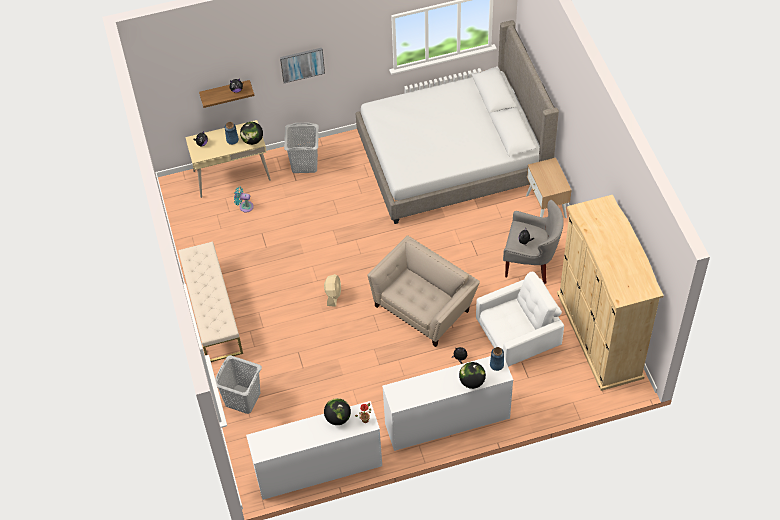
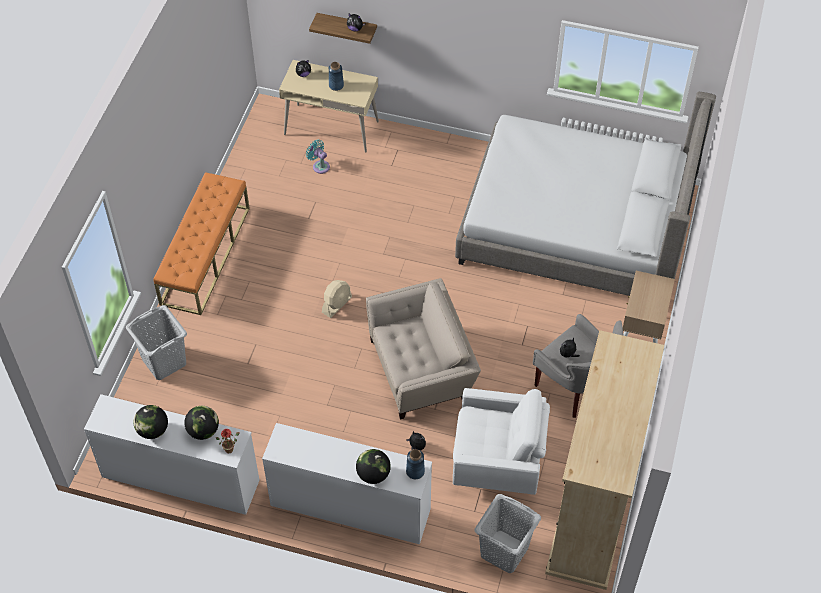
camera: 30 degrees right, 0 degrees up
beige bench [178,241,243,362] -> orange bench [153,172,250,315]
globe [240,122,263,145] -> globe moved to [133,405,168,439]
picture [280,48,325,83] -> none
grey laundry basket [284,123,319,173] -> grey laundry basket moved to [474,494,541,573]

